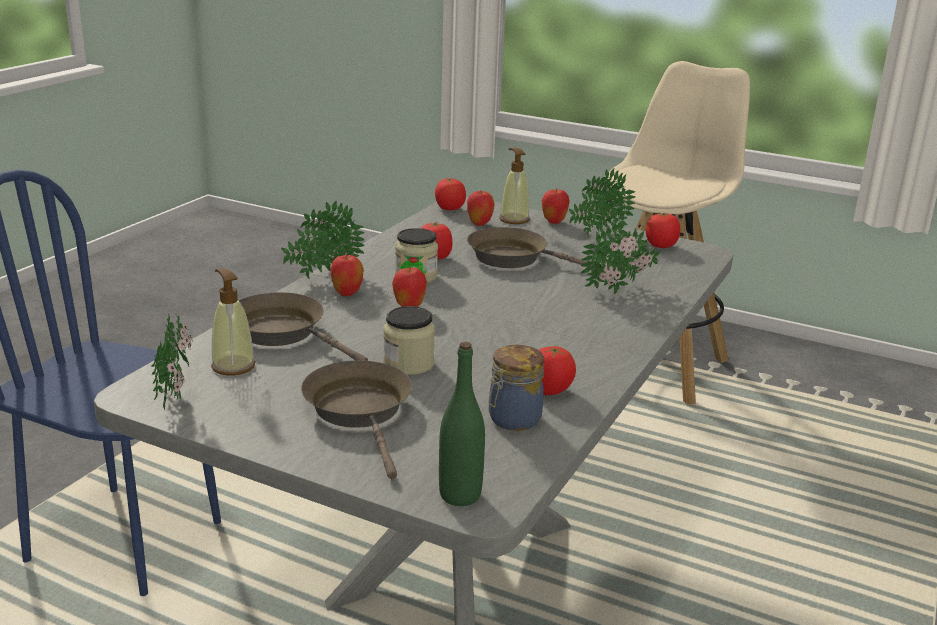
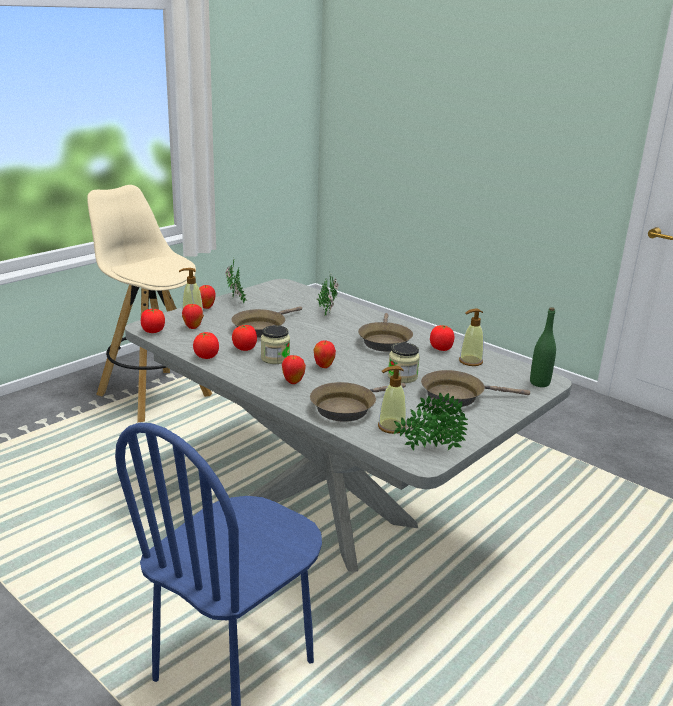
camera: 75 degrees left, 0 degrees up
potted plant [281,201,365,279] -> none
jar [489,345,544,431] -> soap dispenser [459,309,483,366]
tomato [646,212,680,248] -> tomato moved to [193,332,219,359]
none -> brown frying pan [358,313,413,352]

